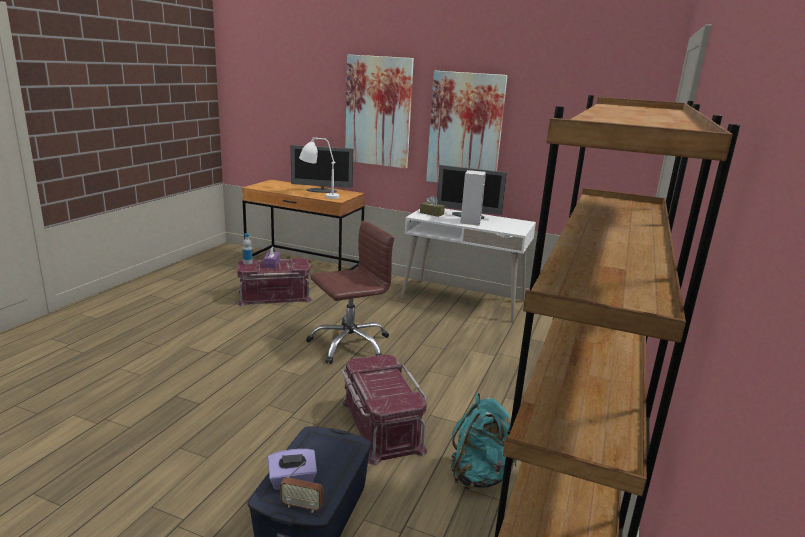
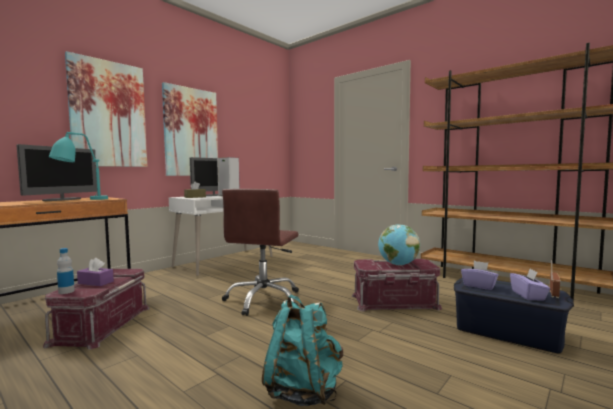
camera: 70 degrees left, 15 degrees down
white table lamp [299,137,339,199] -> turquoise table lamp [49,132,108,200]
brown office chair [306,220,394,364] -> brown office chair turned 150 degrees counterclockwise [222,189,299,316]
turquoise backpack [451,393,516,489] -> turquoise backpack moved to [262,295,343,406]
none -> globe [378,224,420,265]
none -> purple tissue box [461,261,499,290]

